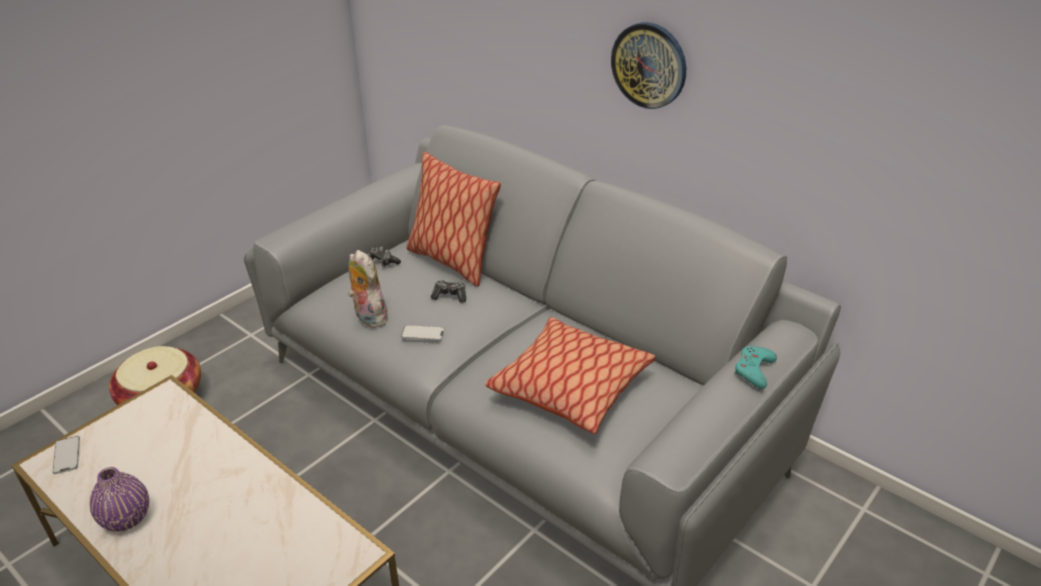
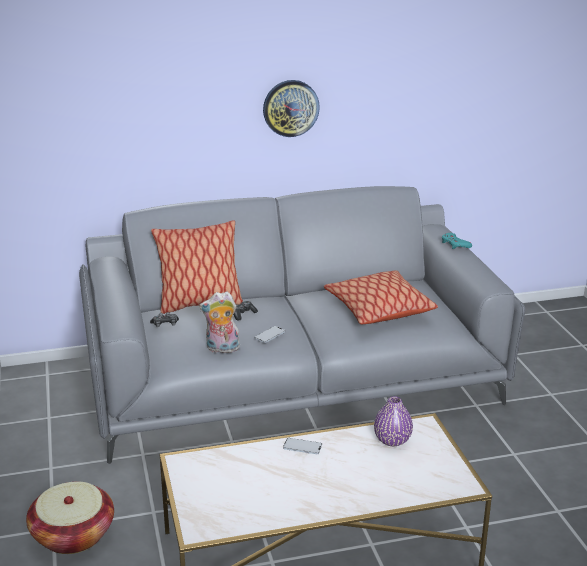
camera: 55 degrees left, 10 degrees down
phone [53,436,80,474] -> phone moved to [283,438,322,454]
purple vase [90,467,149,531] -> purple vase moved to [374,396,413,446]

